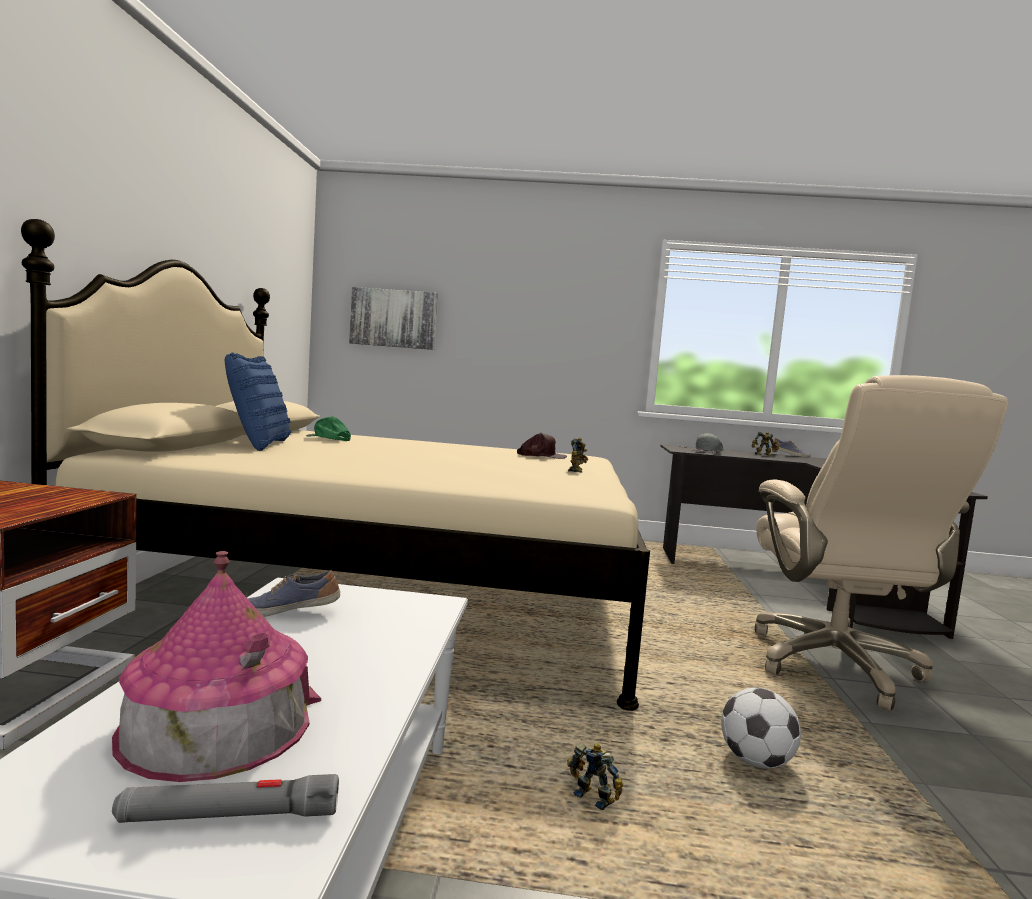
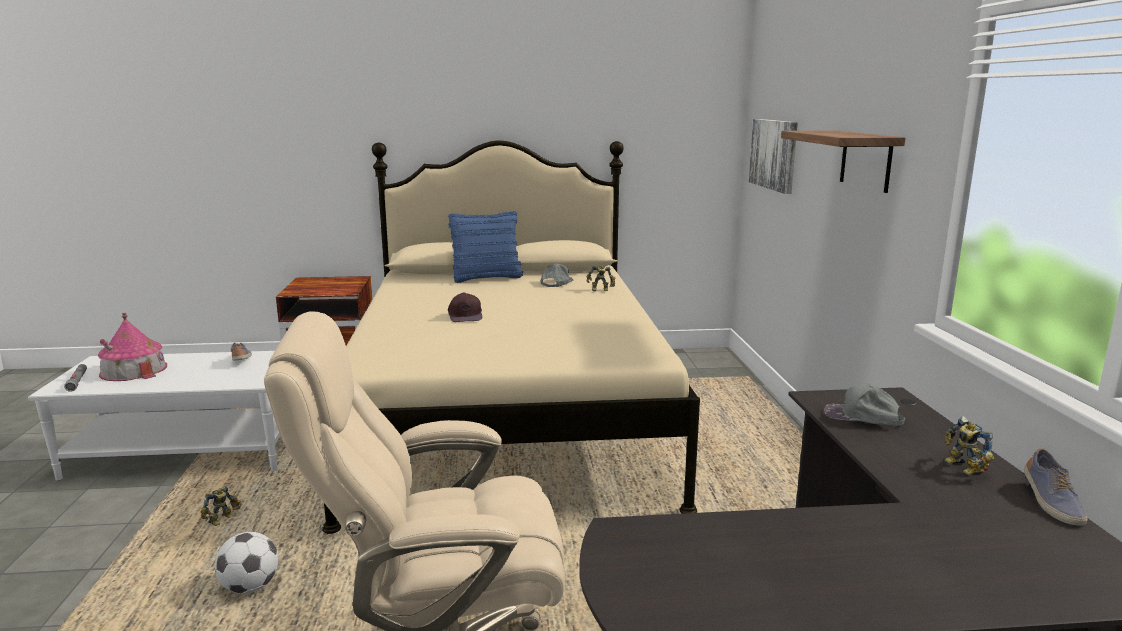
camera: 80 degrees right, 10 degrees up
green cap [306,416,351,441] -> grey cap [541,264,573,287]
brown cap [517,433,567,459] -> brown cap moved to [448,292,482,322]
toy robot [568,438,588,472] -> toy robot moved to [587,265,615,291]
none -> shelf [781,130,906,193]

